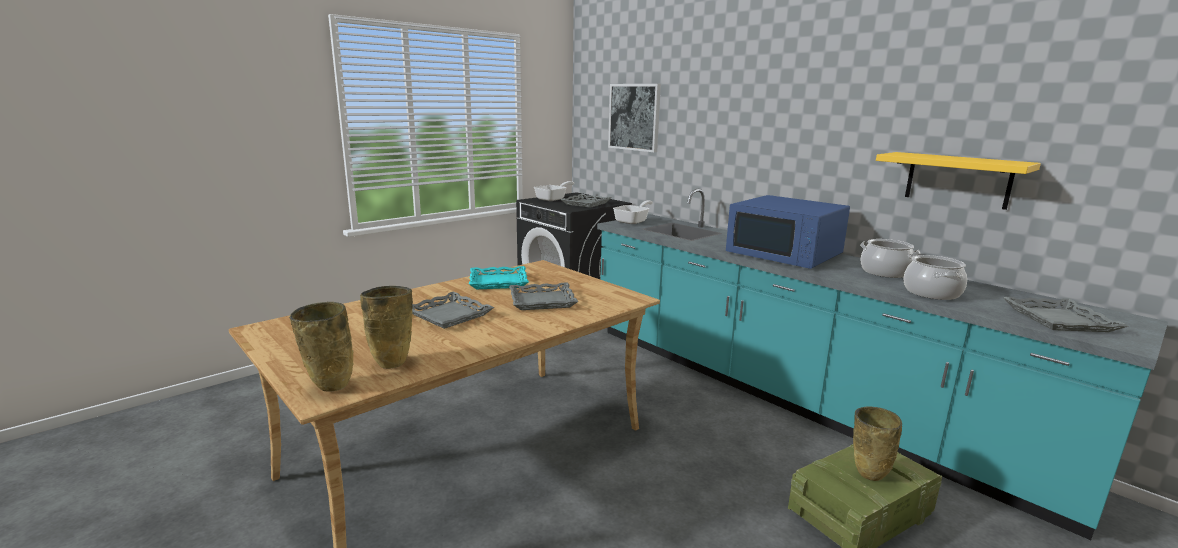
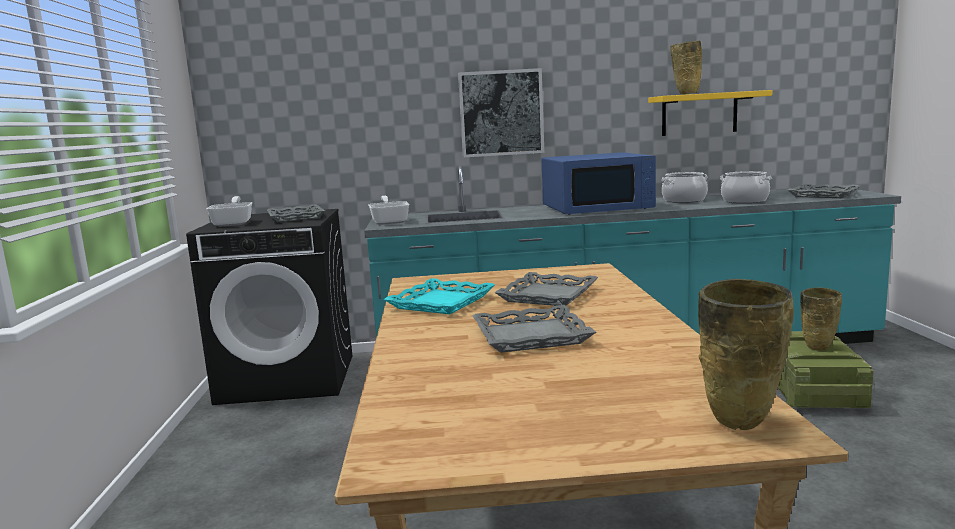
camera: 50 degrees left, 5 degrees down
beige vase [360,286,413,369] -> beige vase moved to [670,41,702,95]
picture [608,84,661,152] -> picture moved to [458,68,544,158]

